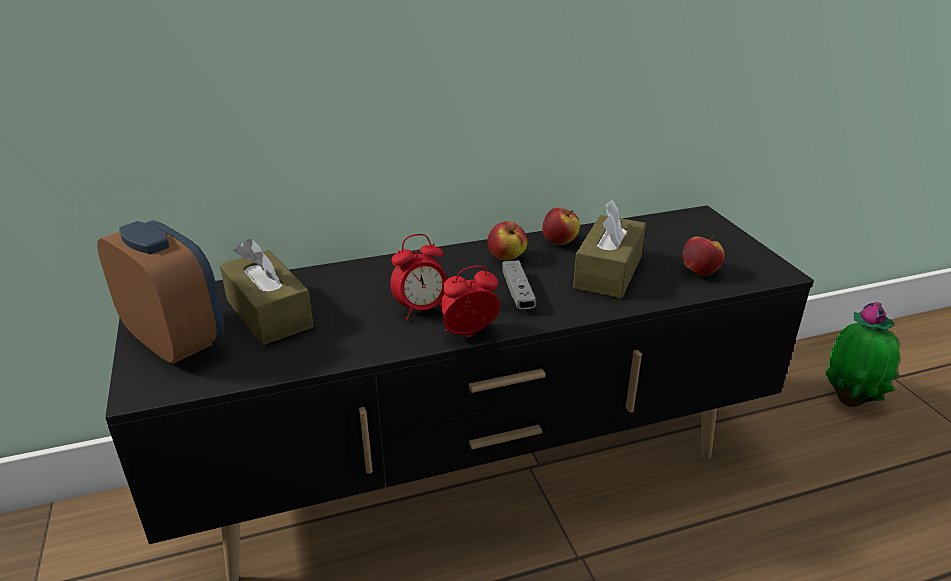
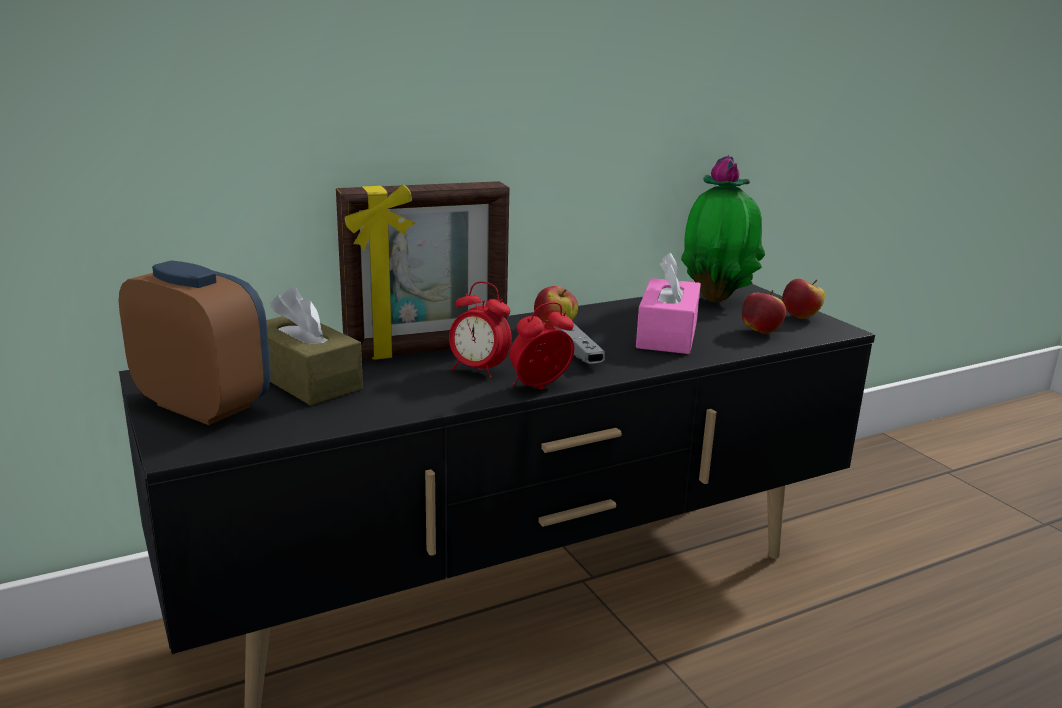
camera: 10 degrees left, 10 degrees down
alarm clock [390,234,447,320] -> alarm clock turned 60 degrees clockwise [449,281,512,378]
apple [542,207,580,245] -> apple moved to [782,278,825,319]
brown tissue box [573,200,646,298] -> pink tissue box [636,253,701,354]
potted plant [825,302,900,407] -> potted plant moved to [681,155,765,302]
none -> picture frame [336,181,509,360]

